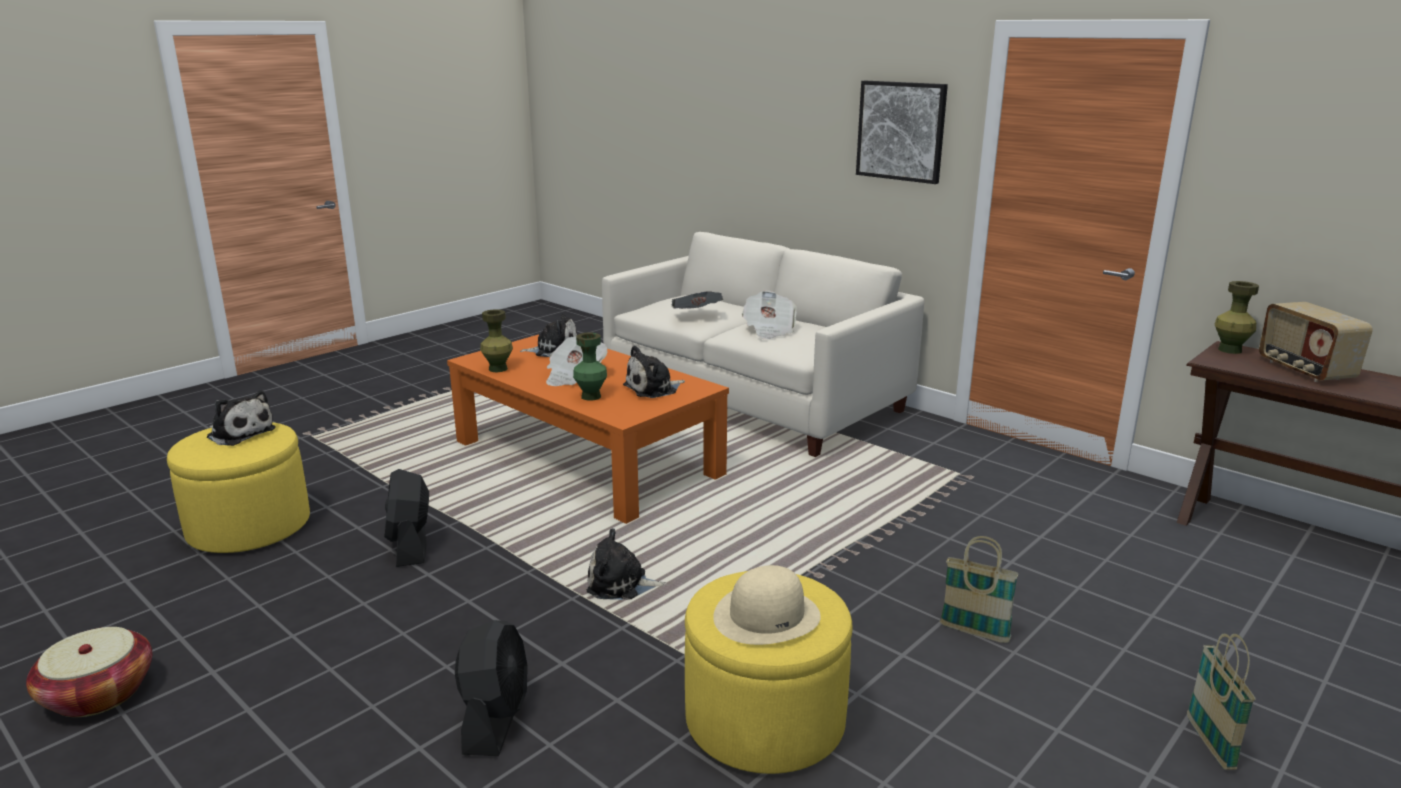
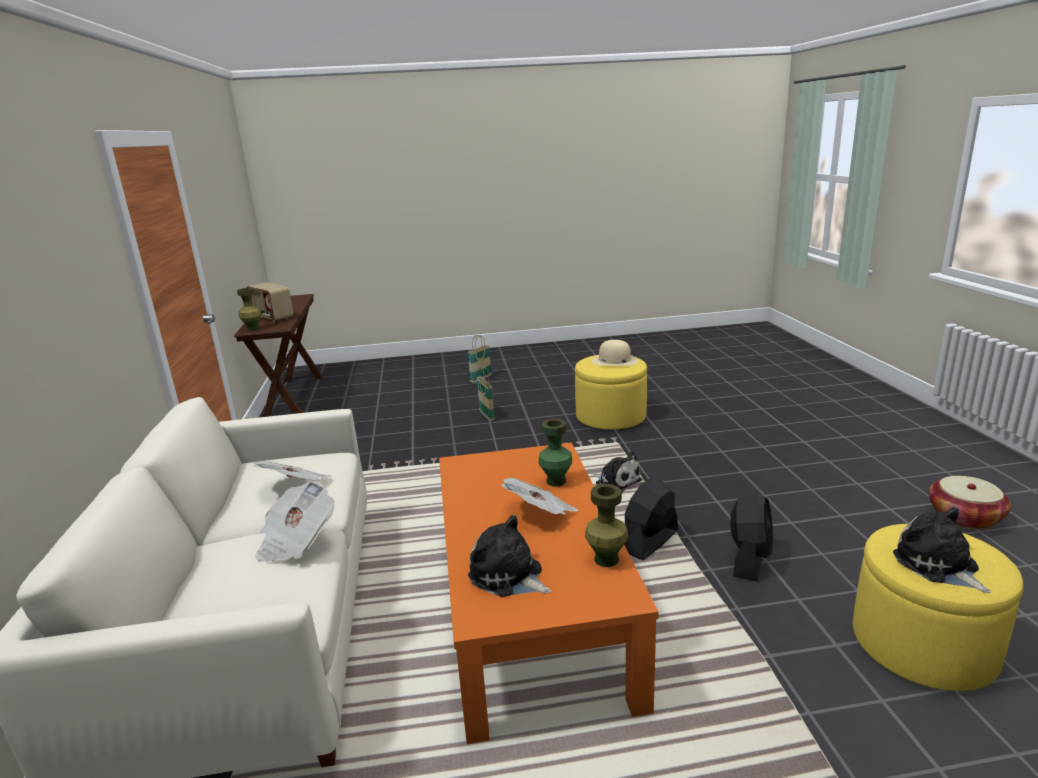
camera: 140 degrees left, 0 degrees up
black fan [455,620,528,756] -> black fan moved to [625,478,678,561]
plush toy [623,345,685,398] -> none
picture [856,81,948,184] -> none
radio [1259,302,1373,382] -> radio turned 105 degrees clockwise [246,282,293,322]

